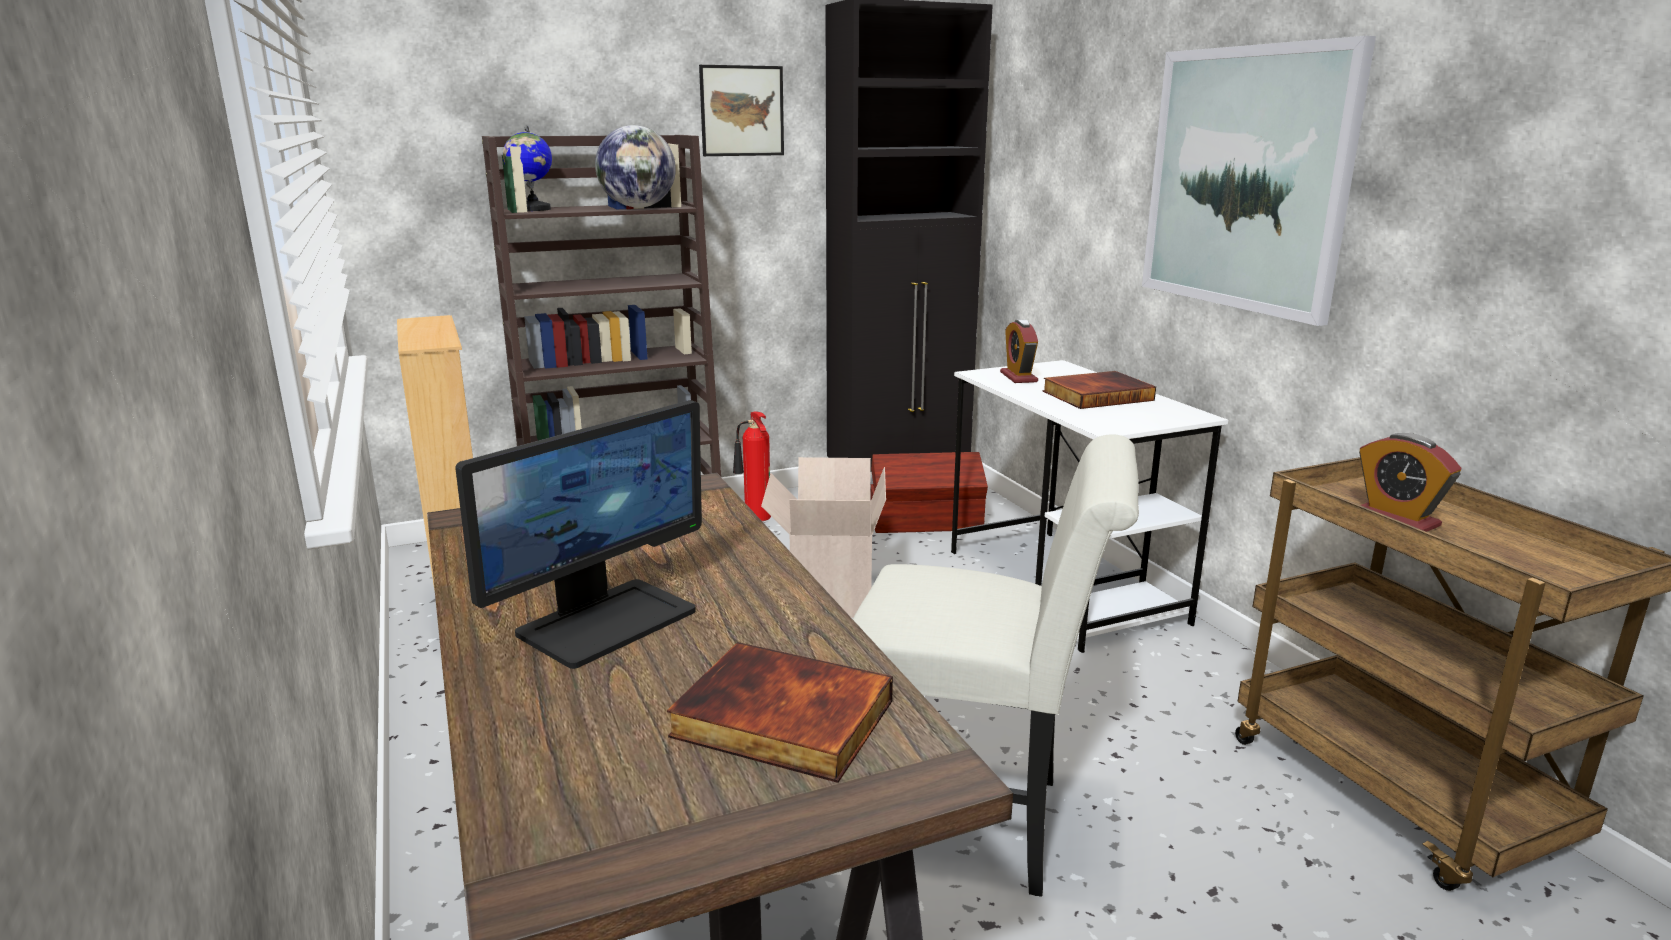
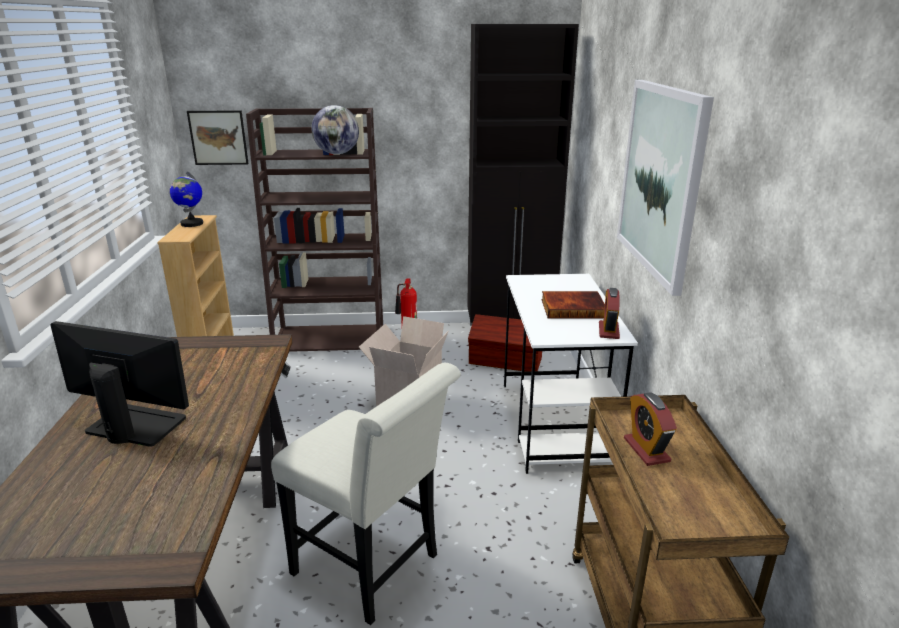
camera: 20 degrees right, 5 degrees up
monitor [455,400,702,669] -> monitor turned 135 degrees counterclockwise [50,321,189,447]
globe [503,125,552,211] -> globe moved to [169,171,203,227]
book [667,642,893,783] -> none
picture [699,65,784,156] -> picture moved to [187,110,249,165]
alarm clock [1000,319,1038,383] -> alarm clock moved to [599,288,620,339]

